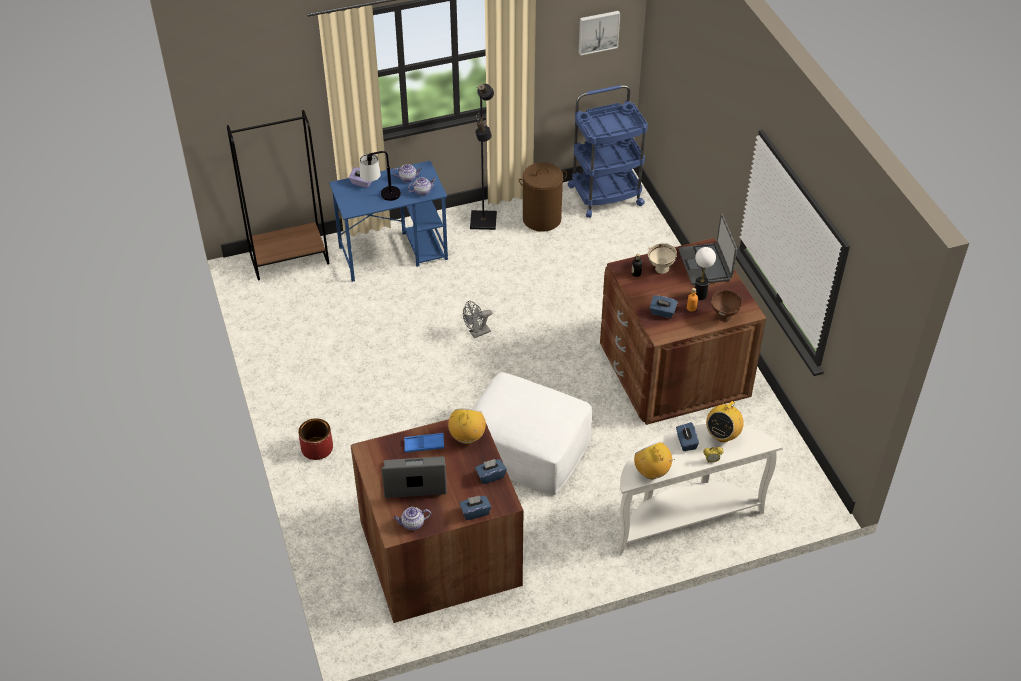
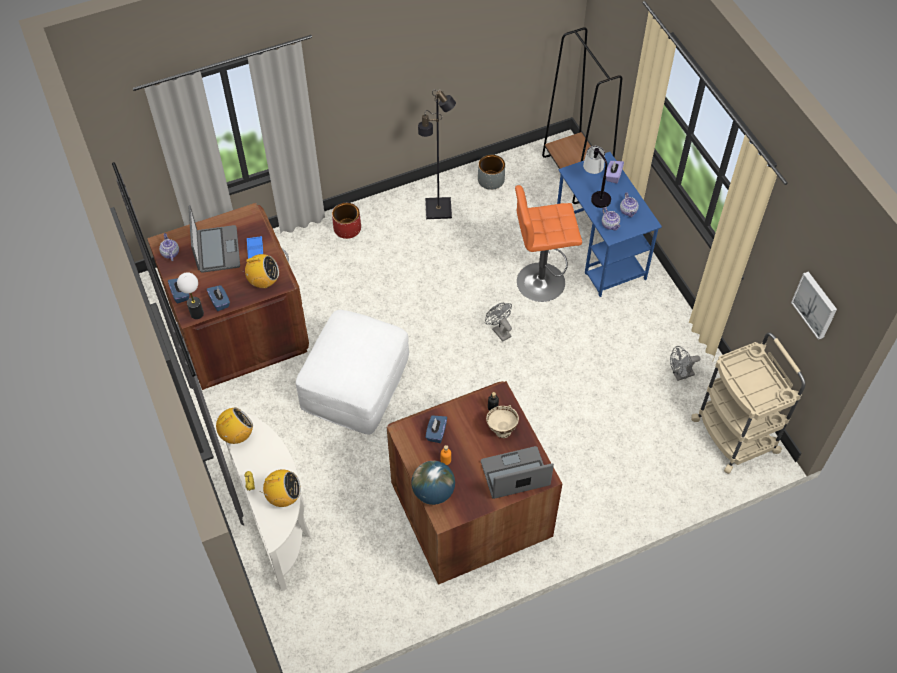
camera: 85 degrees right, 10 degrees up
black floor lamp [470,84,497,230] -> black floor lamp moved to [418,90,456,219]
brown laundry basket [519,162,567,232] -> grey fan [670,346,701,381]
blue cart [568,85,648,218] -> beige cart [691,332,805,474]
blue tissue box [676,422,699,451] -> none
table lamp [695,247,716,300] -> table lamp moved to [177,272,204,319]
radio [706,398,744,442] -> radio turned 150 degrees clockwise [263,469,301,507]
brown bowl [711,290,743,321] -> globe [411,461,455,505]
none -> grey planter [478,155,505,190]
none -> orange stool [515,185,582,302]

